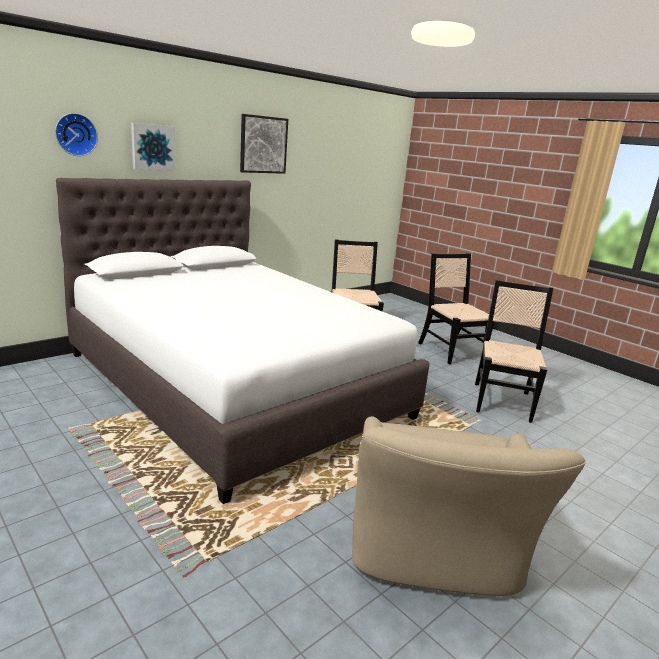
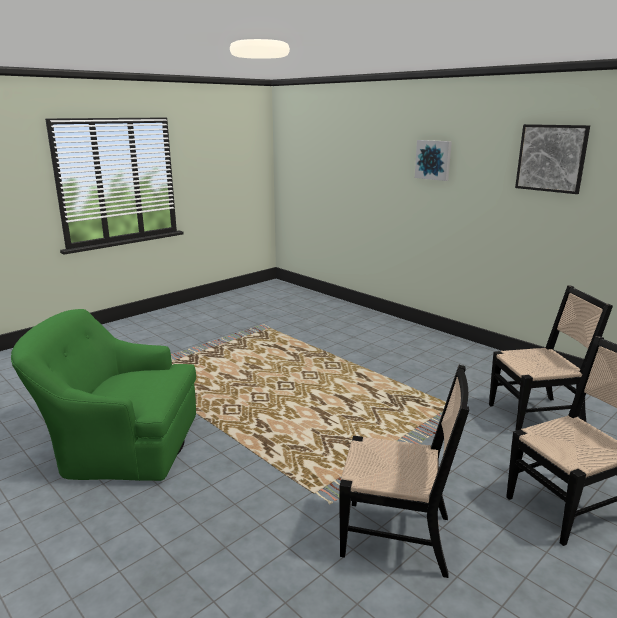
camera: 90 degrees right, 0 degrees up
wall clock [55,113,98,156] -> none
white bed [56,178,430,504] -> none
beige armchair [352,416,586,596] -> green armchair [11,309,196,481]

